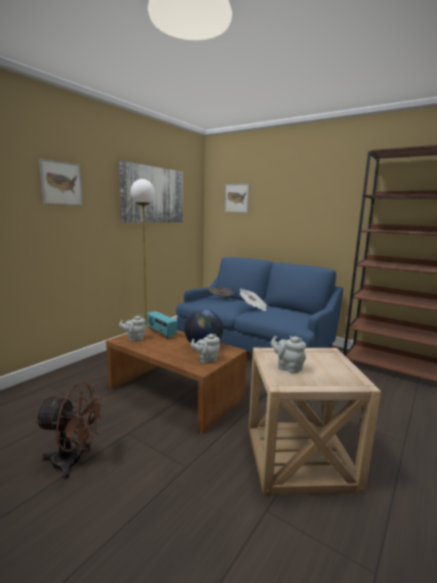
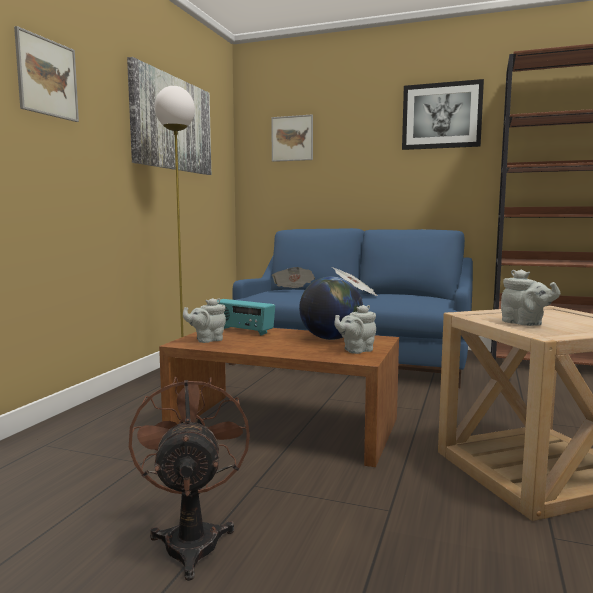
camera: 15 degrees left, 5 degrees down
brown fan [34,382,105,480] -> brown fan turned 90 degrees counterclockwise [129,377,250,581]
grey teapot [271,336,306,374] -> grey teapot turned 150 degrees counterclockwise [501,269,560,326]
none -> picture [402,79,484,150]

